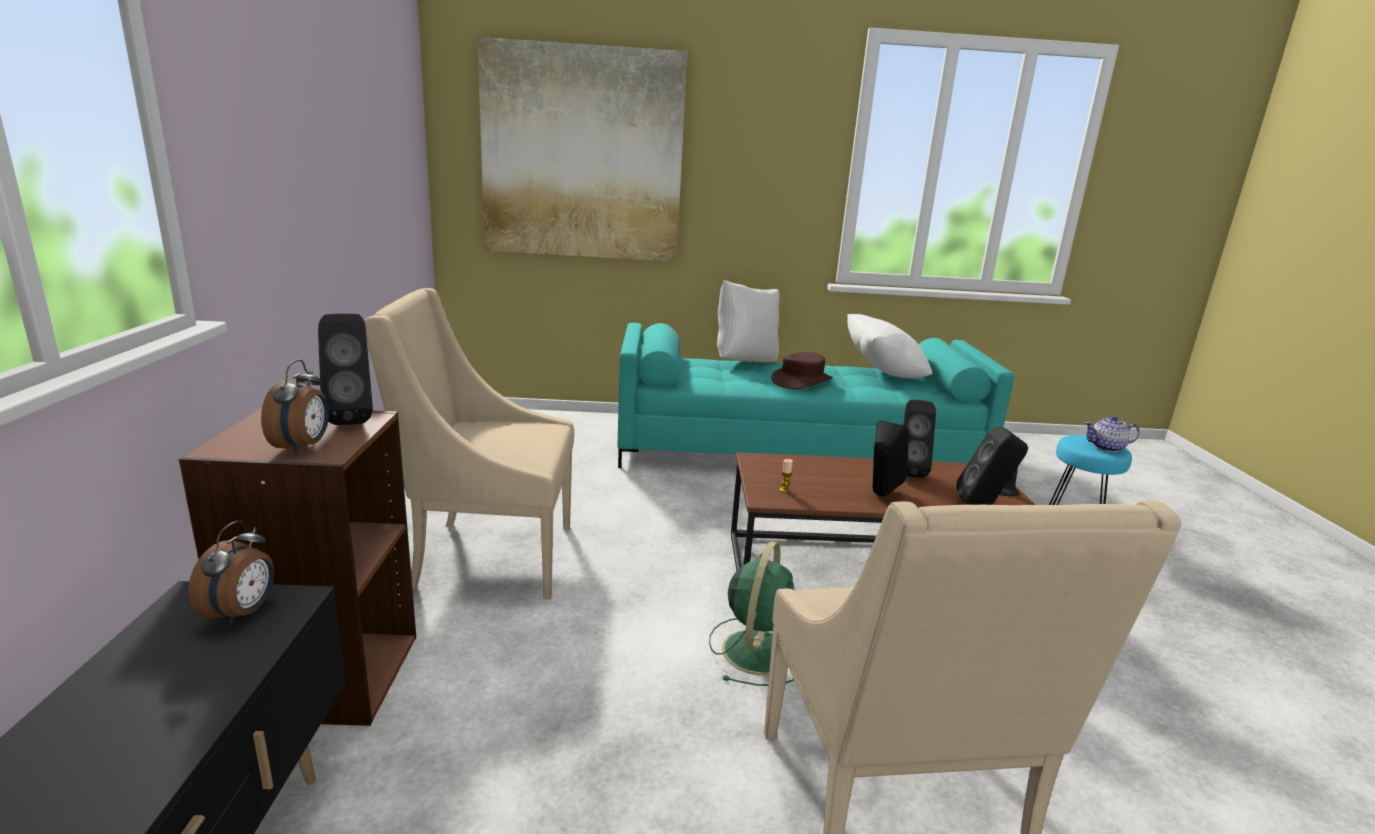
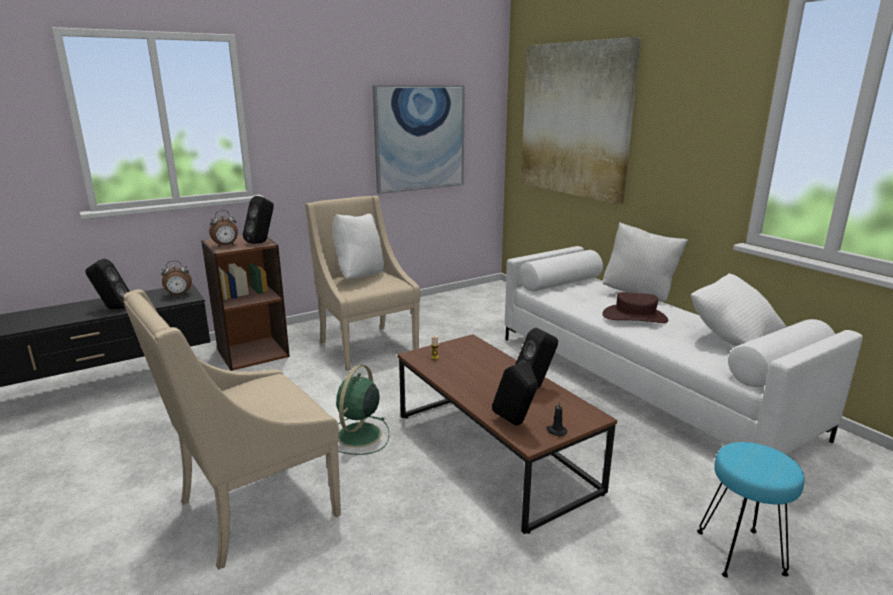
camera: 60 degrees right, 0 degrees up
turquoise sofa [617,323,1015,468] -> white sofa [505,246,863,454]
green fan [709,541,794,686] -> green fan turned 120 degrees clockwise [336,365,389,455]
black speaker [873,420,909,497] -> black speaker moved to [85,259,130,309]
teapot [1084,416,1140,452] -> none
none -> white pillow [333,214,384,279]
none -> picture [372,85,465,194]

